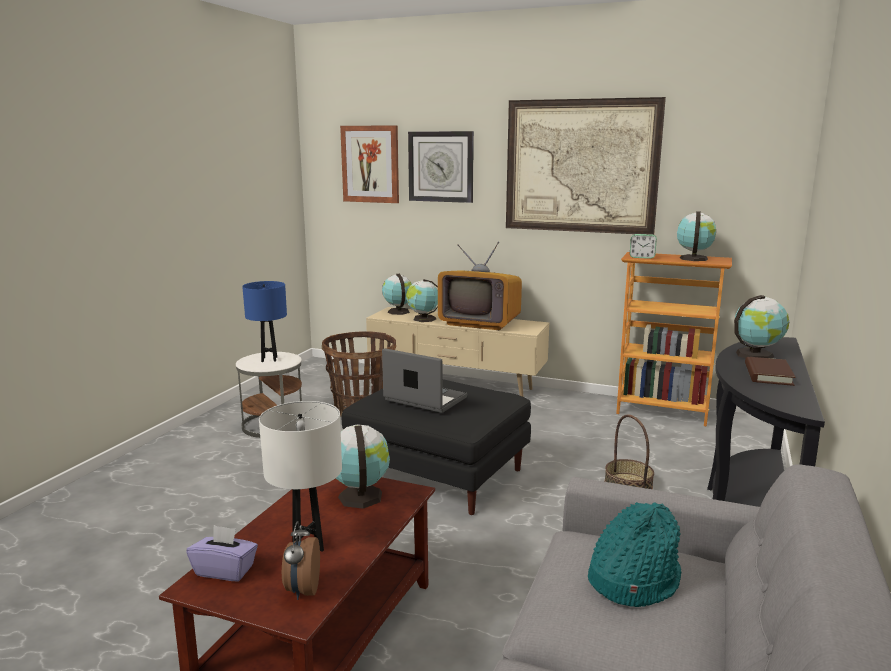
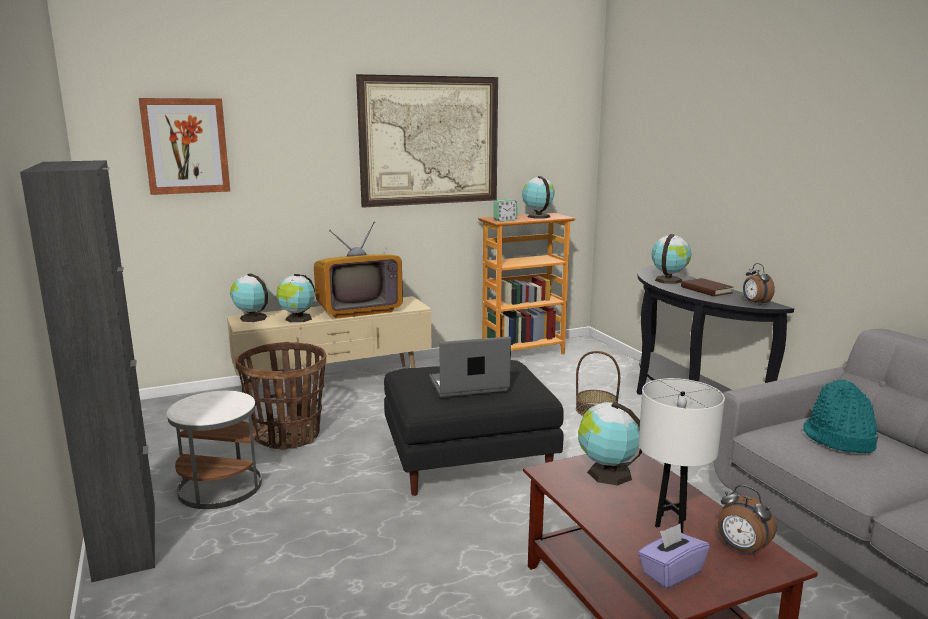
camera: 45 degrees left, 0 degrees up
blue table lamp [242,281,287,362] -> none
wall clock [408,131,474,203] -> none
none -> black cabinet [20,160,155,582]
none -> alarm clock [743,263,775,305]

